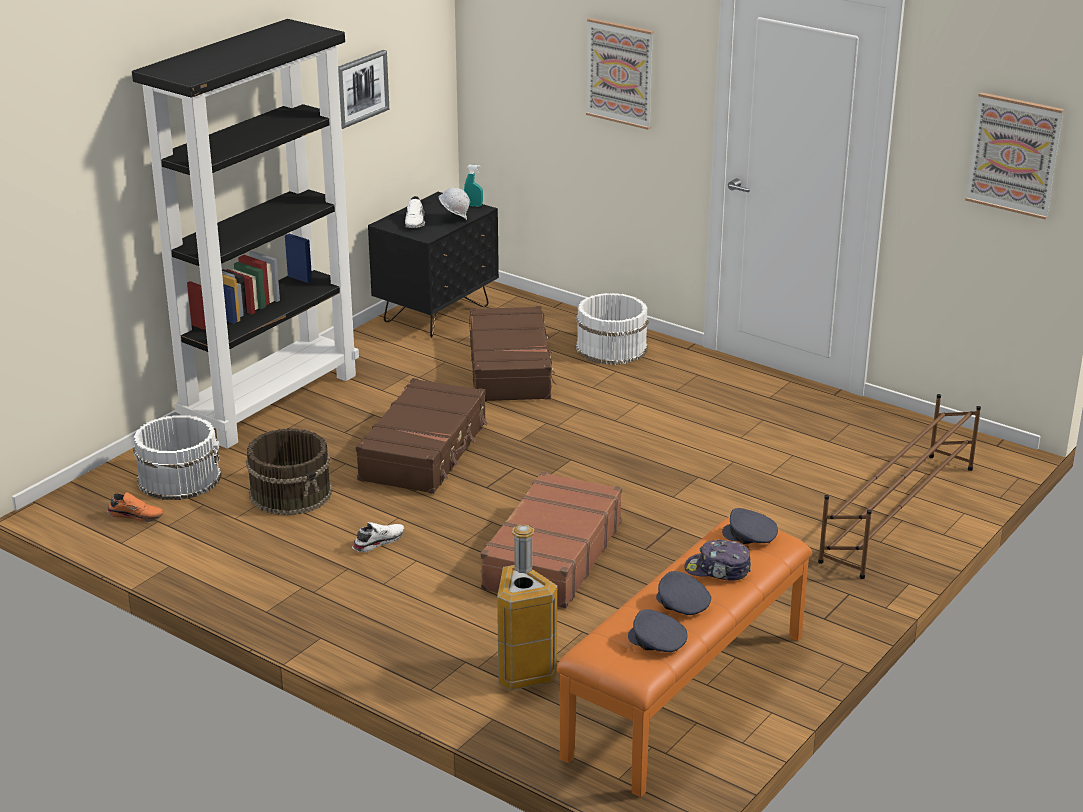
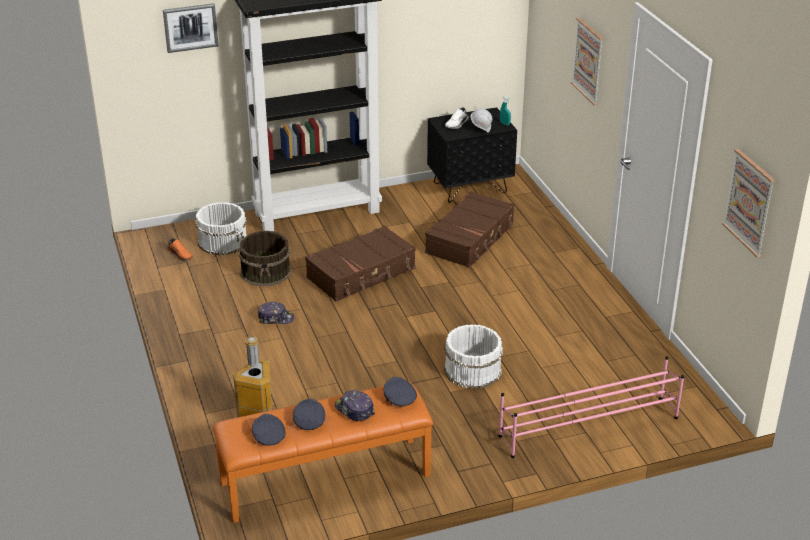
camera: 35 degrees right, 5 degrees up
picture [338,50,389,129] -> picture moved to [163,3,218,53]
white shoe [352,522,404,552] -> cap [258,302,294,324]
brown suitcase [480,471,622,608] -> none
white bucket [576,293,649,365] -> white bucket moved to [444,324,503,389]
brown shoe rack [818,394,981,579] -> pink shoe rack [498,356,684,458]

